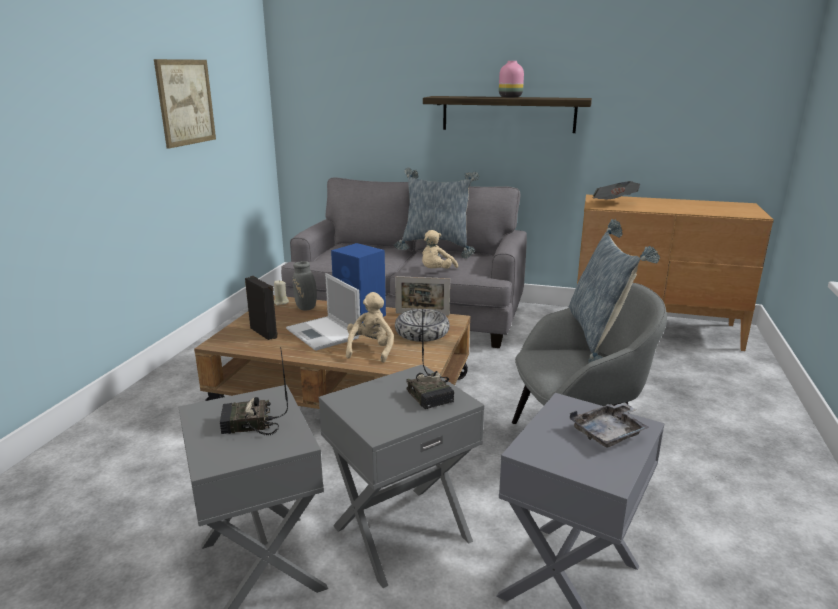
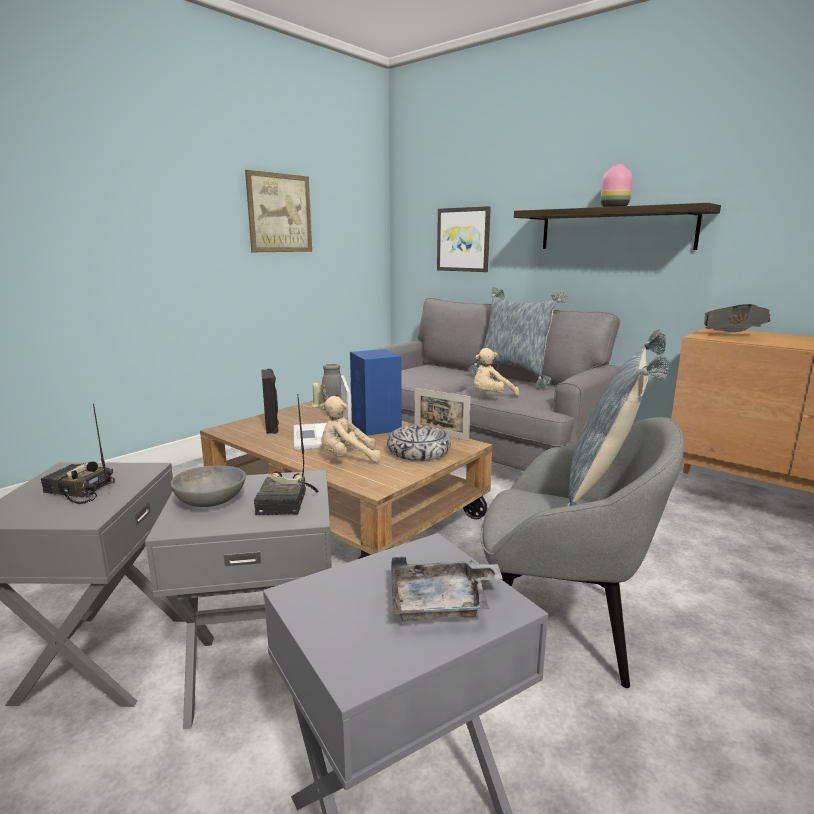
camera: 25 degrees right, 5 degrees down
beige plush toy [346,292,394,363] -> beige plush toy turned 135 degrees counterclockwise [320,396,381,462]
none -> grey bowl [170,465,246,507]
none -> picture [437,206,491,272]

